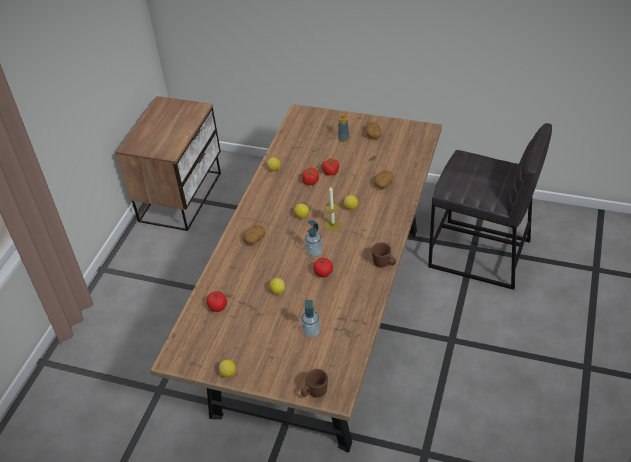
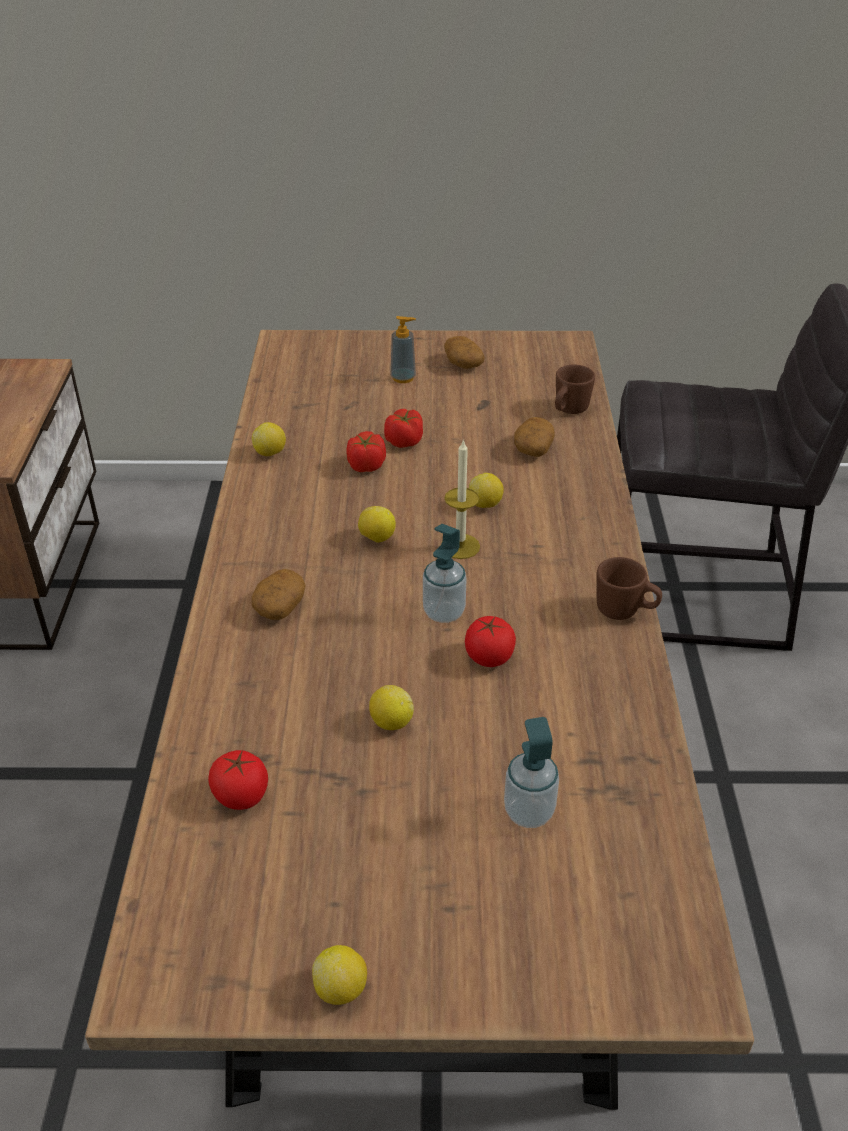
camera: 20 degrees left, 5 degrees down
brown mug [301,369,328,397] -> brown mug moved to [555,364,595,414]

